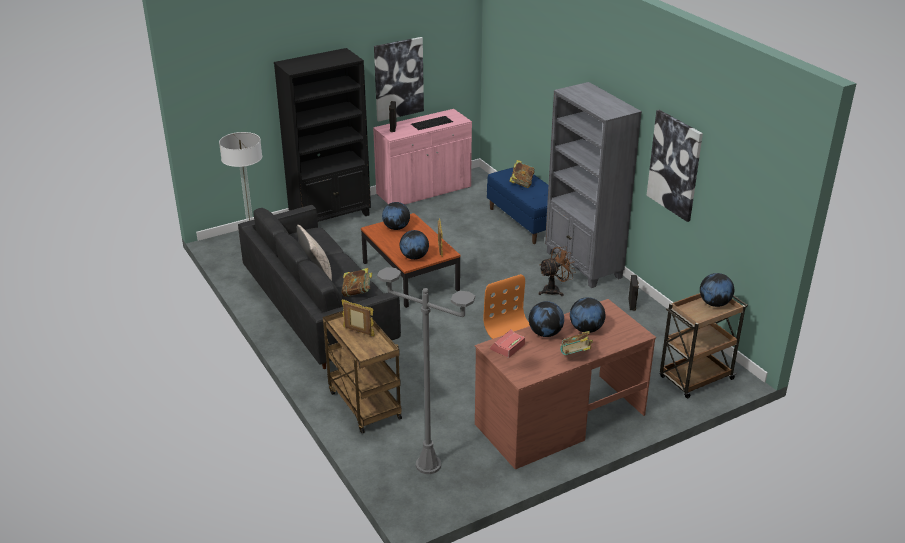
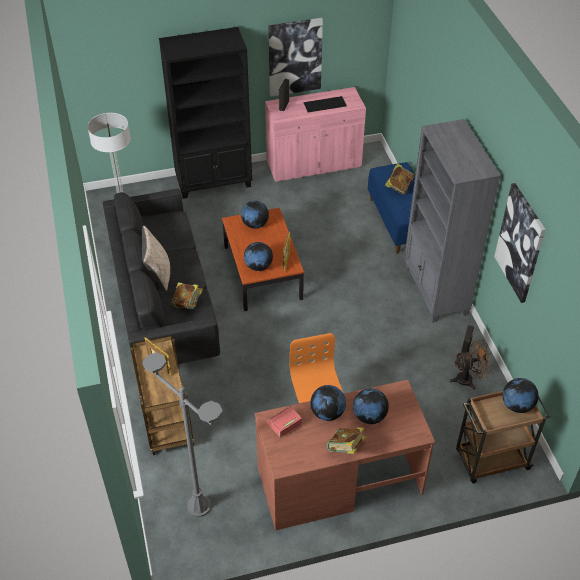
camera: 15 degrees right, 15 degrees up
brown fan [539,246,576,296] -> brown fan moved to [450,340,492,390]

